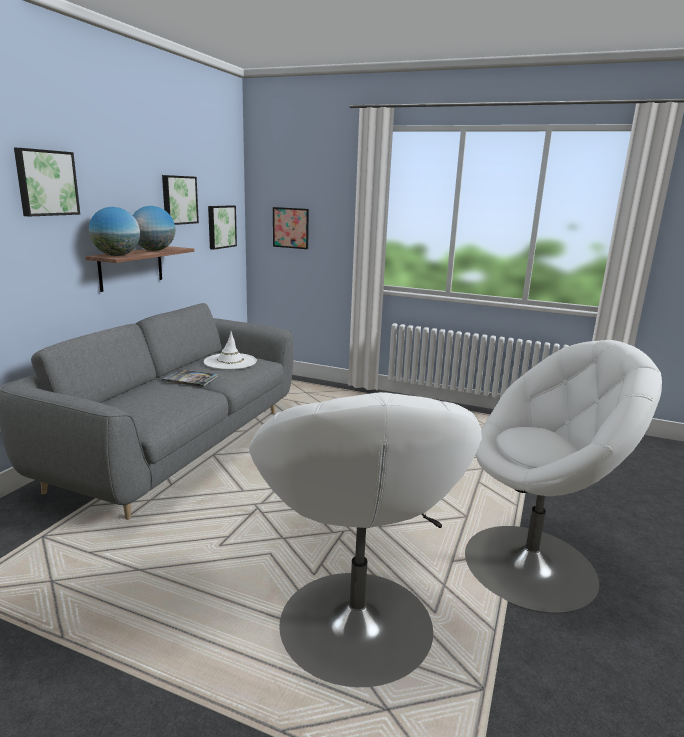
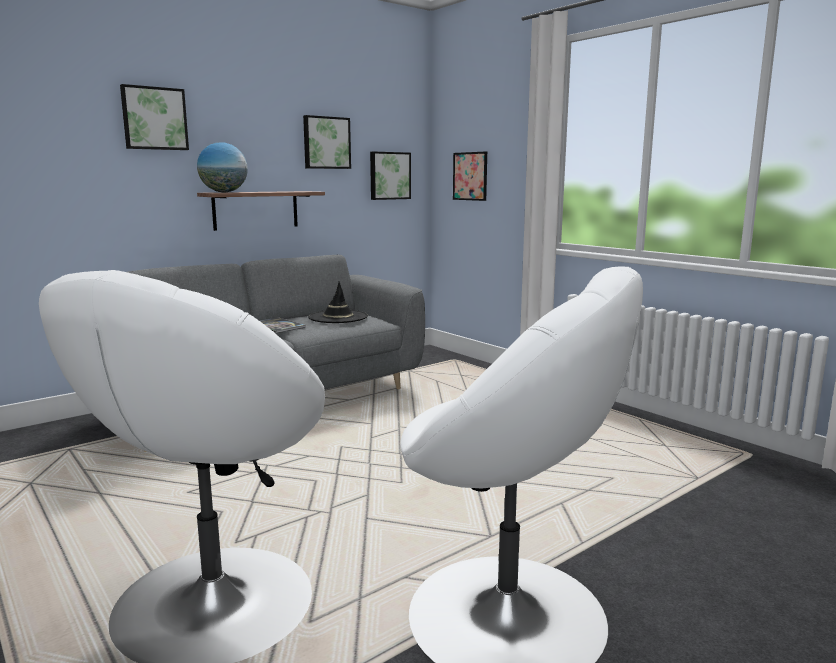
camera: 30 degrees right, 5 degrees down
globe [133,206,176,251] -> none
white hat [204,331,257,370] -> black hat [308,282,368,323]

